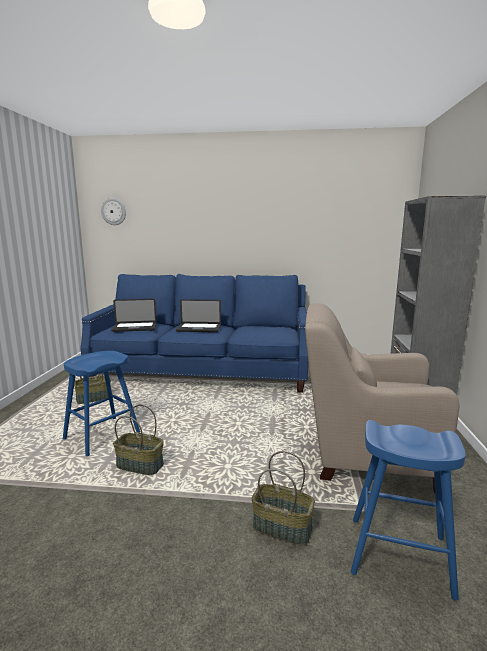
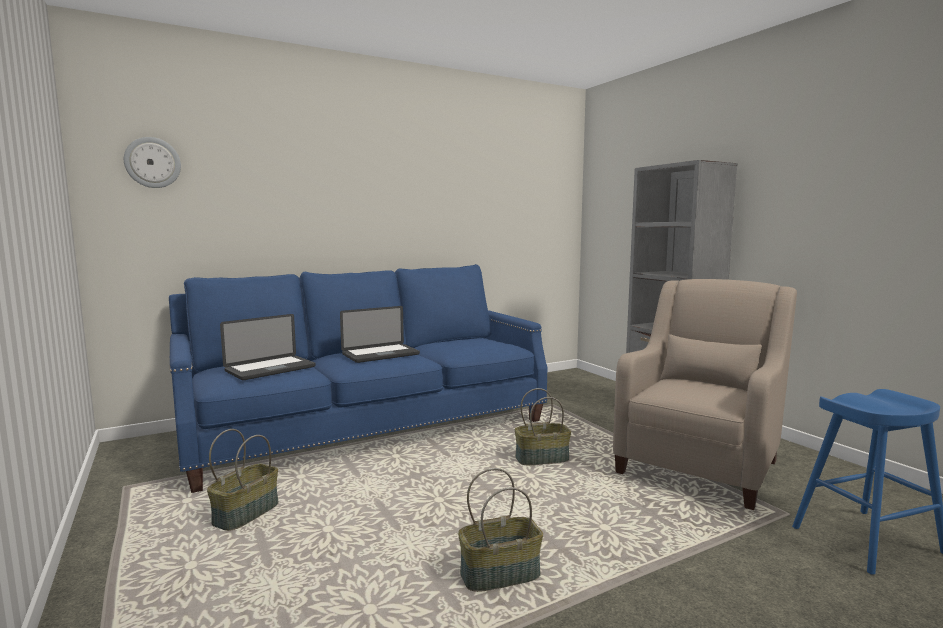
camera: 35 degrees left, 5 degrees down
blue stool [63,351,140,456] -> none
basket [252,451,315,545] -> basket moved to [515,388,571,465]
beige armchair [305,303,459,493] -> beige armchair turned 150 degrees clockwise [613,279,797,510]

